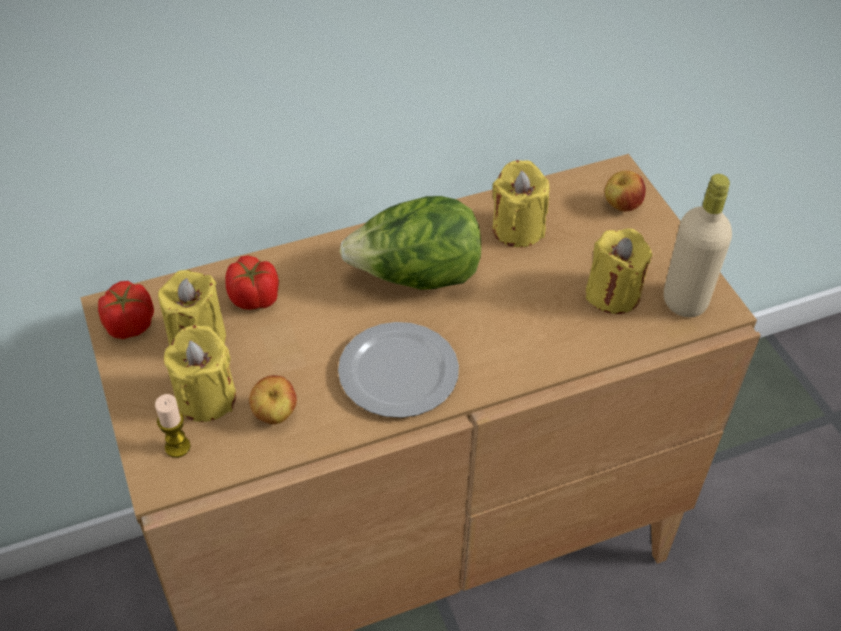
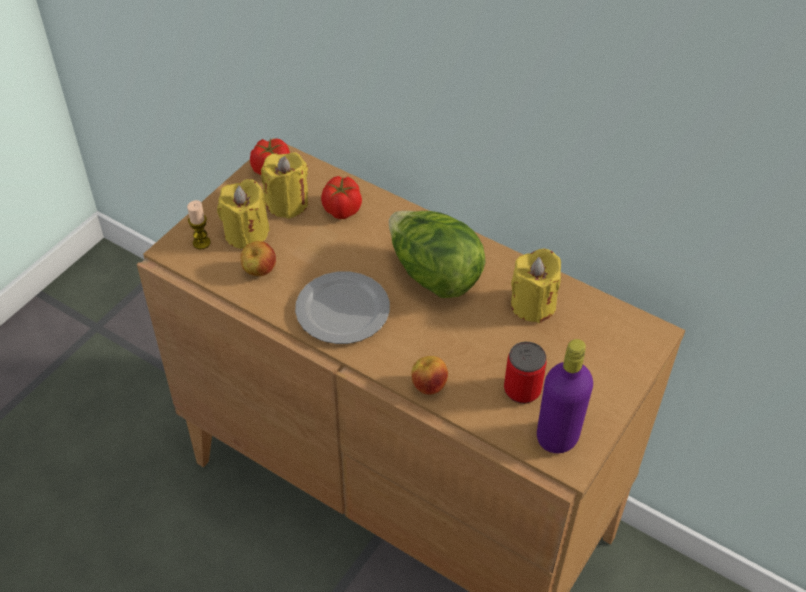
camera: 55 degrees right, 0 degrees up
yellow candle [586,228,652,314] -> can [504,342,546,404]
apple [604,171,646,212] -> apple moved to [411,356,448,395]
beige bottle [664,174,732,317] -> purple bottle [537,339,593,453]

